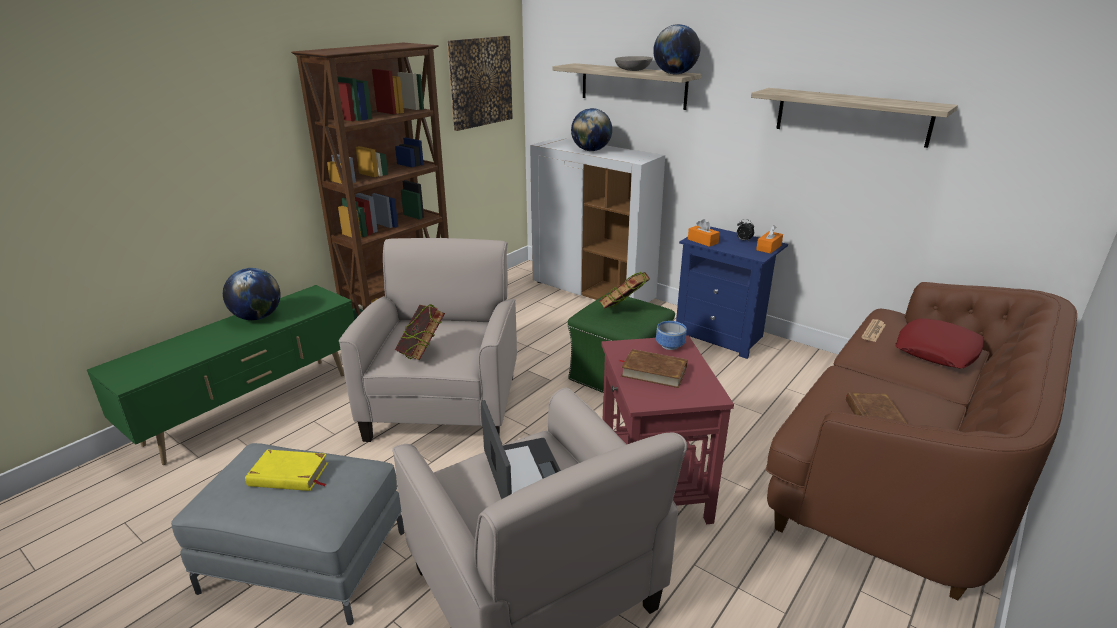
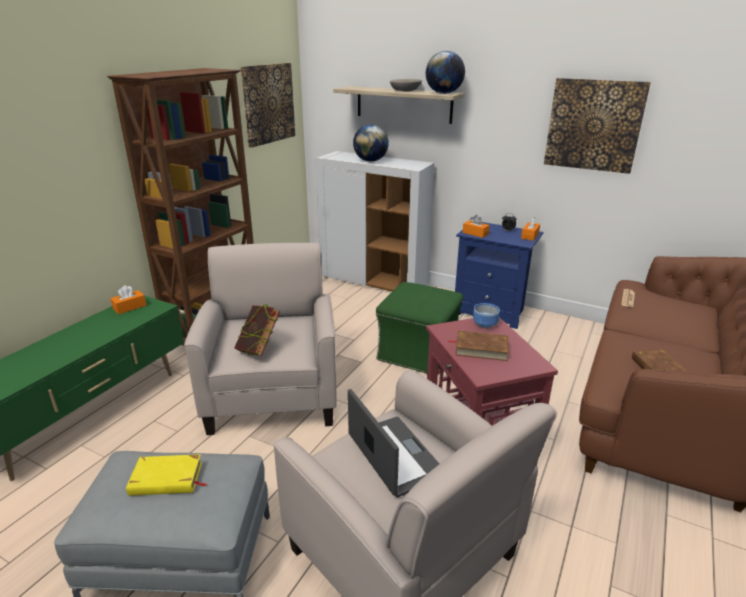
camera: 10 degrees left, 0 degrees up
globe [223,268,281,320] -> none
book [599,272,650,309] -> none
shelf [751,88,958,148] -> picture [544,78,651,174]
red pillow [895,318,984,368] -> none
none -> orange tissue box [111,285,146,314]

